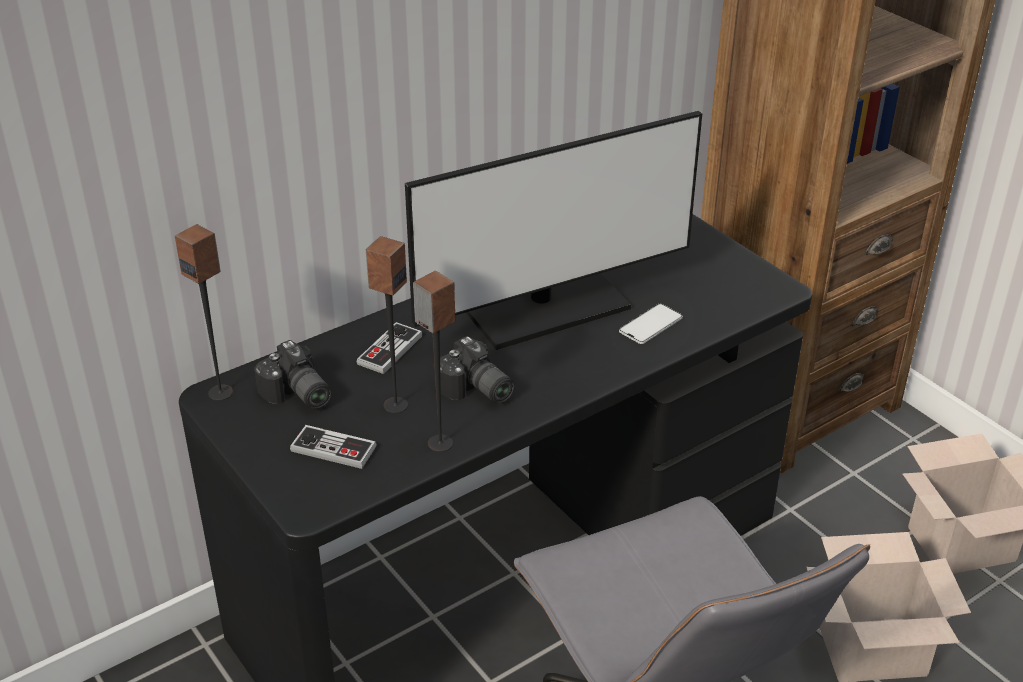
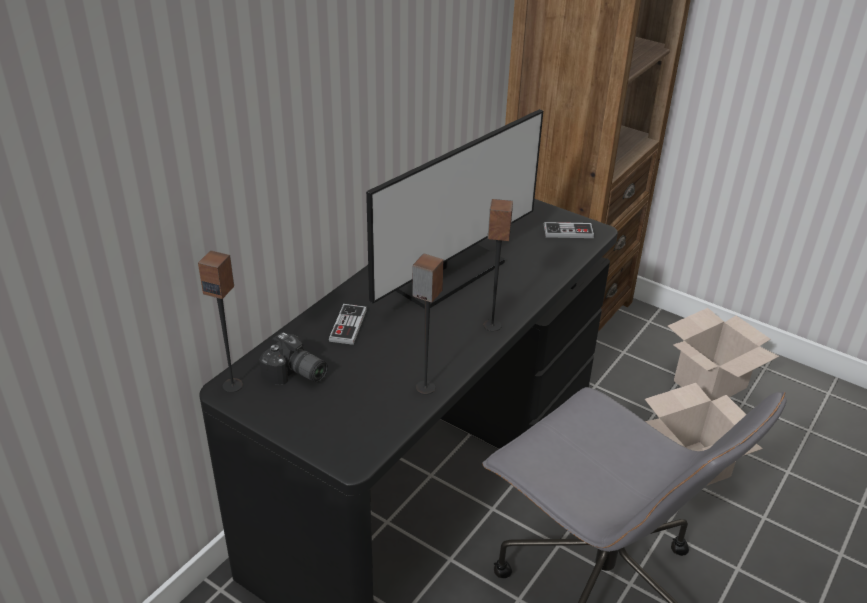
camera: 20 degrees left, 0 degrees up
game controller [290,425,377,469] -> game controller moved to [544,222,594,238]
speaker [366,236,408,413] -> speaker moved to [483,199,513,331]
camera [434,336,515,403] -> none
phone [619,304,683,344] -> none

